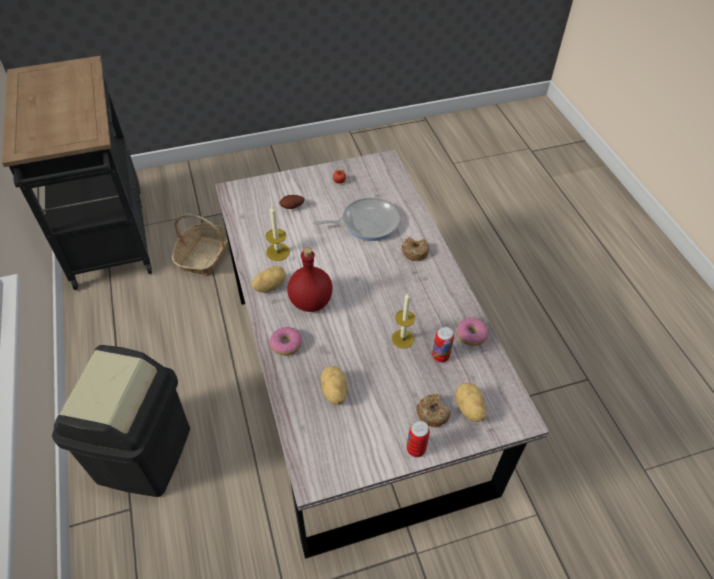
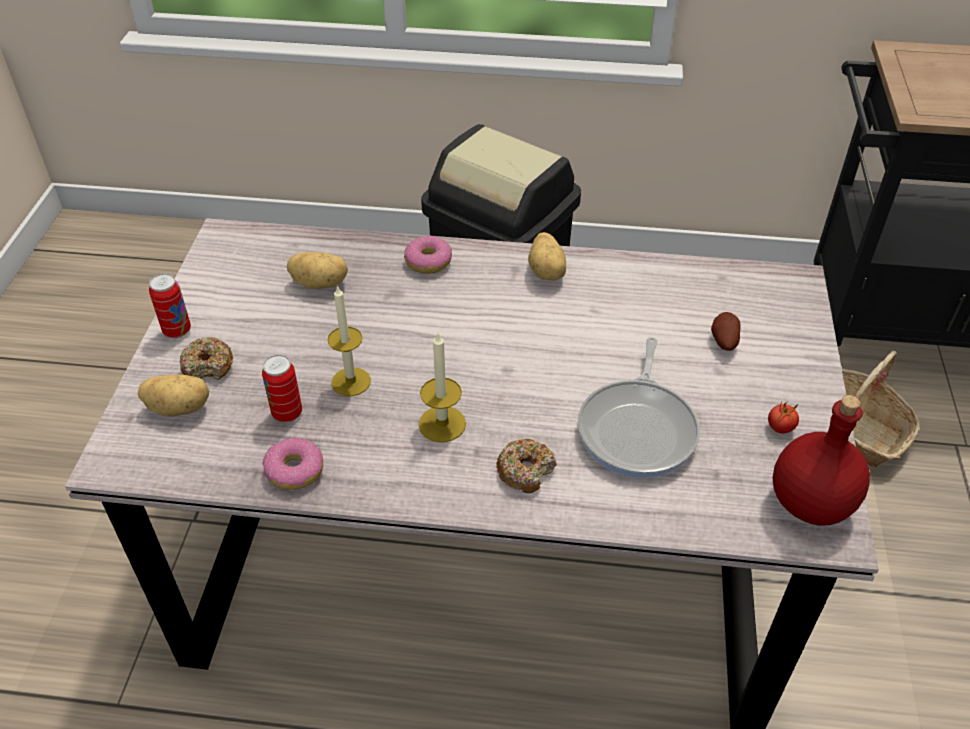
camera: 115 degrees right, 5 degrees down
candle [266,206,290,261] -> candle moved to [419,333,466,442]
red bottle [287,247,333,312] -> red bottle moved to [773,395,870,525]

